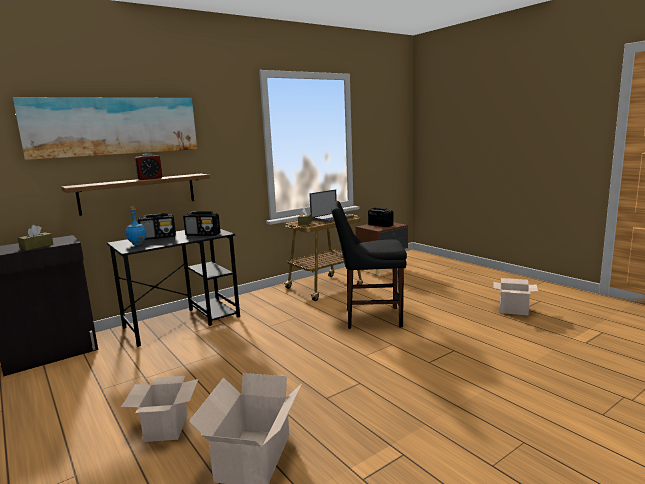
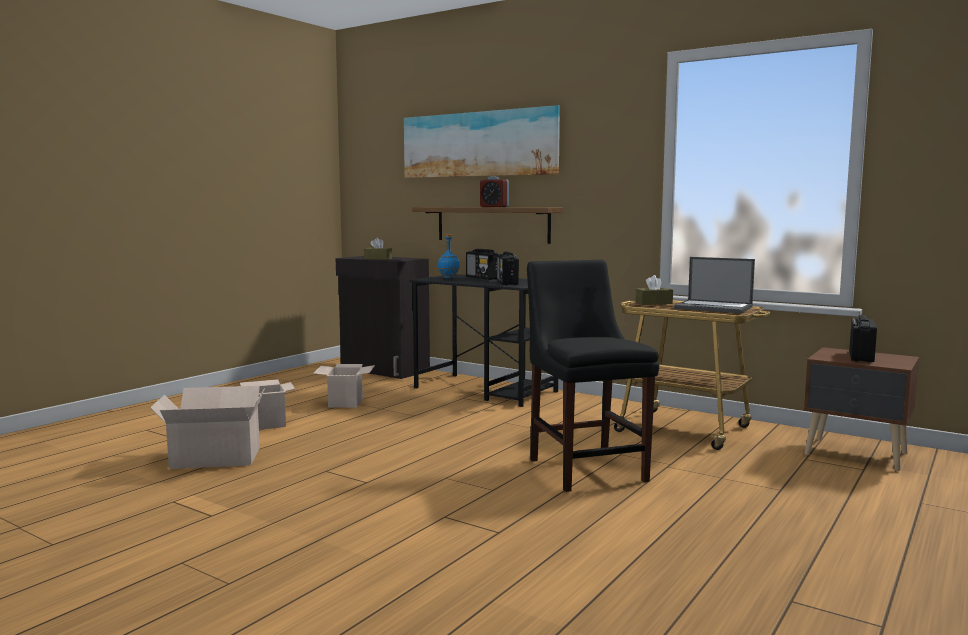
camera: 70 degrees right, 5 degrees down
cardboard box [494,278,538,315] -> cardboard box moved to [313,364,375,408]

